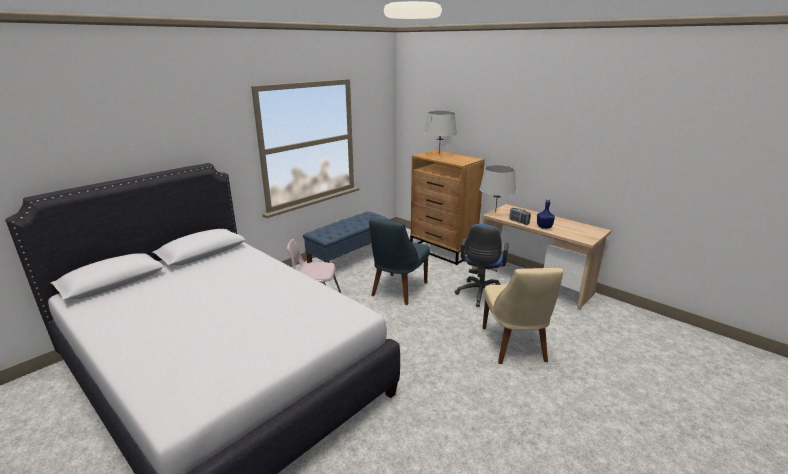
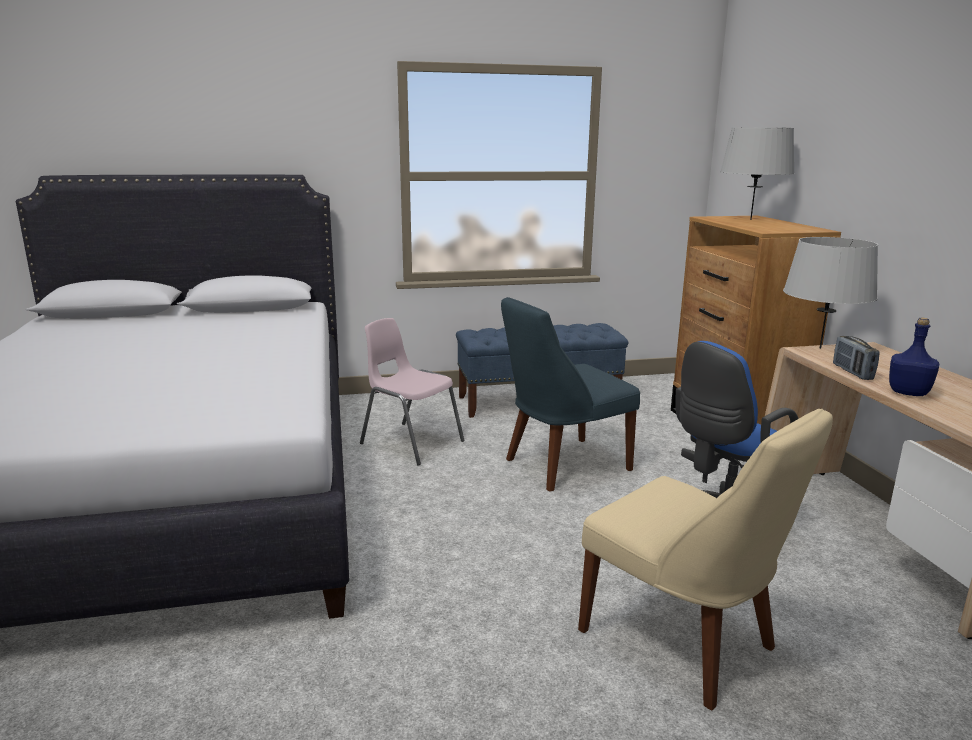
camera: 35 degrees right, 5 degrees down
beige chair [483,268,563,364] -> beige chair turned 75 degrees counterclockwise [578,409,833,710]

